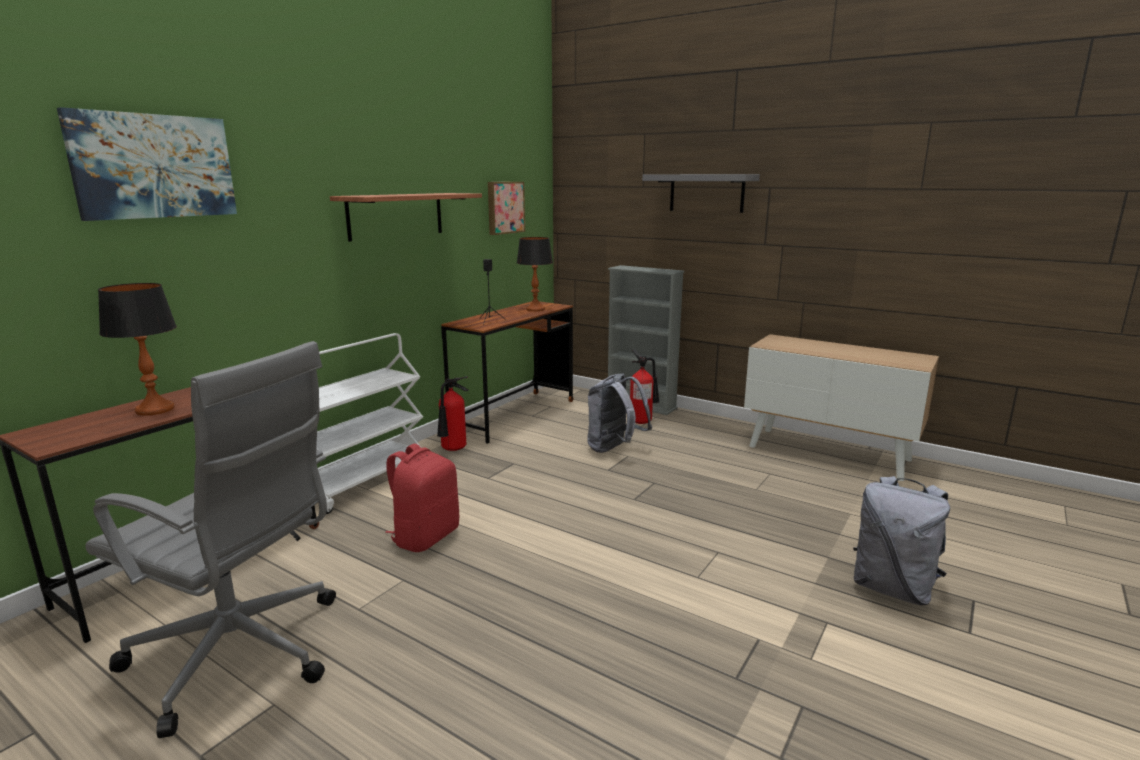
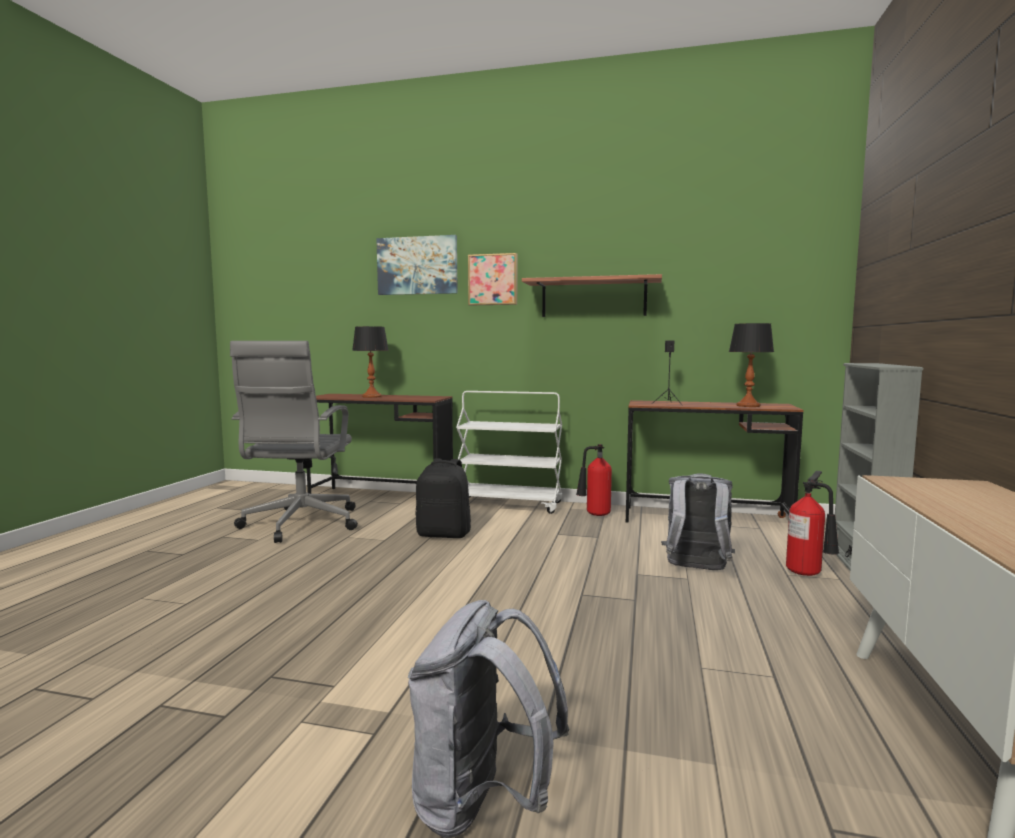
camera: 70 degrees right, 10 degrees down
red backpack [385,444,459,552] -> black backpack [415,458,471,538]
picture [488,182,525,235] -> picture moved to [468,253,517,305]
grey shelf [642,174,760,213] -> none

